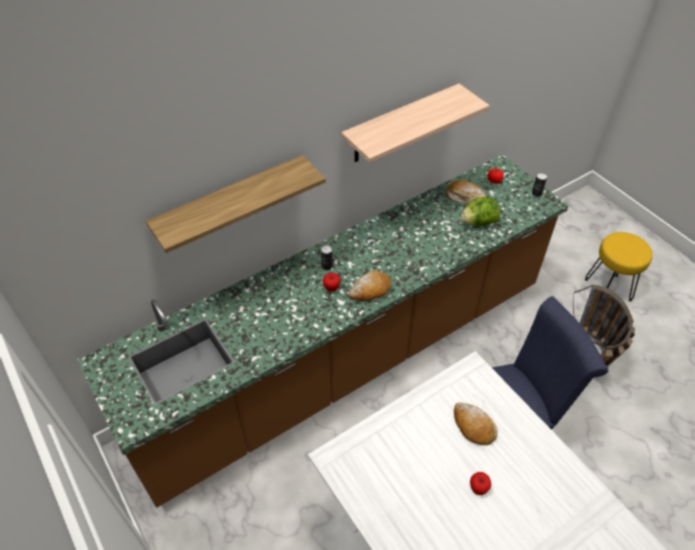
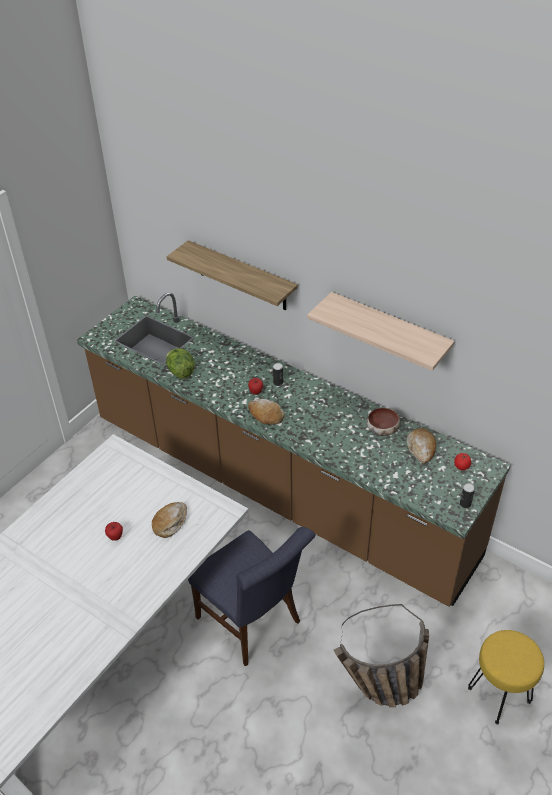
camera: 70 degrees right, 5 degrees down
lettuce [461,197,500,226] -> lettuce moved to [166,348,195,379]
none -> bowl [366,408,400,436]

